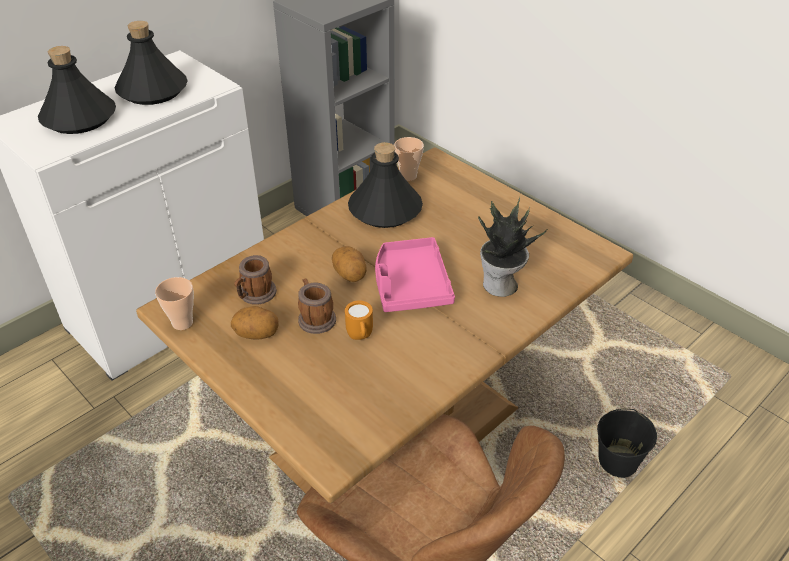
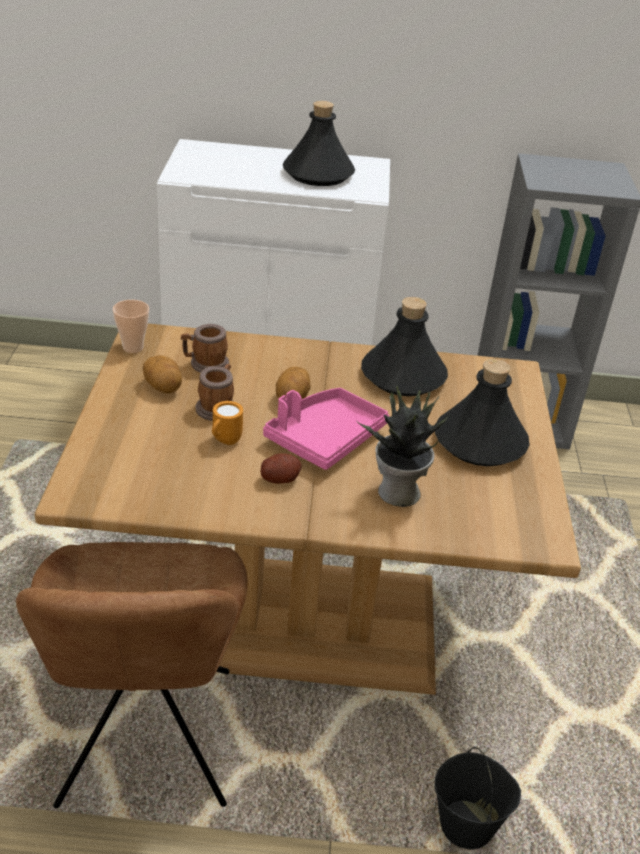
camera: 45 degrees right, 5 degrees down
black bottle [38,46,116,134] -> black bottle moved to [435,359,530,466]
cup [394,137,424,181] -> none
none -> potato [261,453,302,484]

